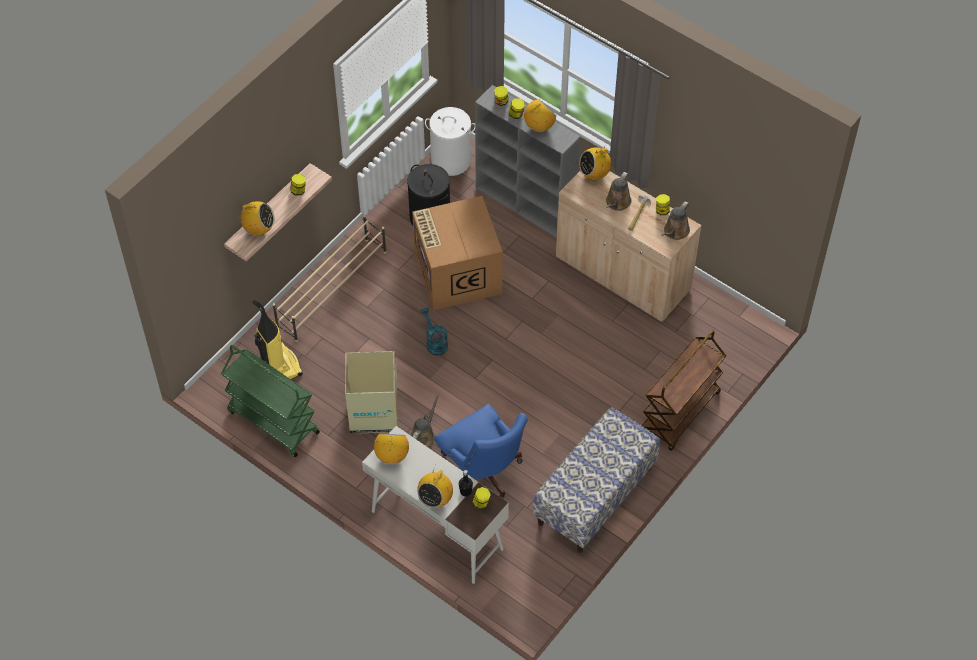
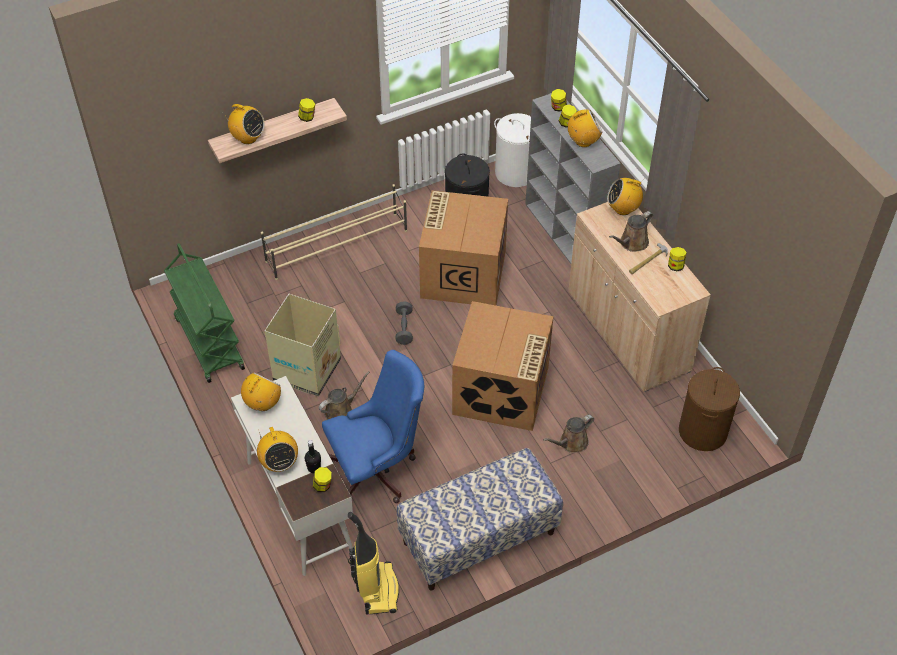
camera: 25 degrees right, 5 degrees down
vacuum cleaner [253,300,303,379] -> vacuum cleaner moved to [348,512,399,615]
radio [417,470,453,508] -> radio turned 75 degrees counterclockwise [257,427,298,472]
turquoise watering can [420,308,448,356] -> grey dumbbell [396,301,413,345]
blue office chair [434,404,527,498] -> blue office chair turned 105 degrees counterclockwise [322,350,424,503]
brown cart [642,330,726,451] -> none
brown watering can [661,201,690,240] -> brown watering can moved to [543,415,594,453]
none -> cardboard box [452,301,554,431]
none -> brown laundry basket [679,367,740,451]

